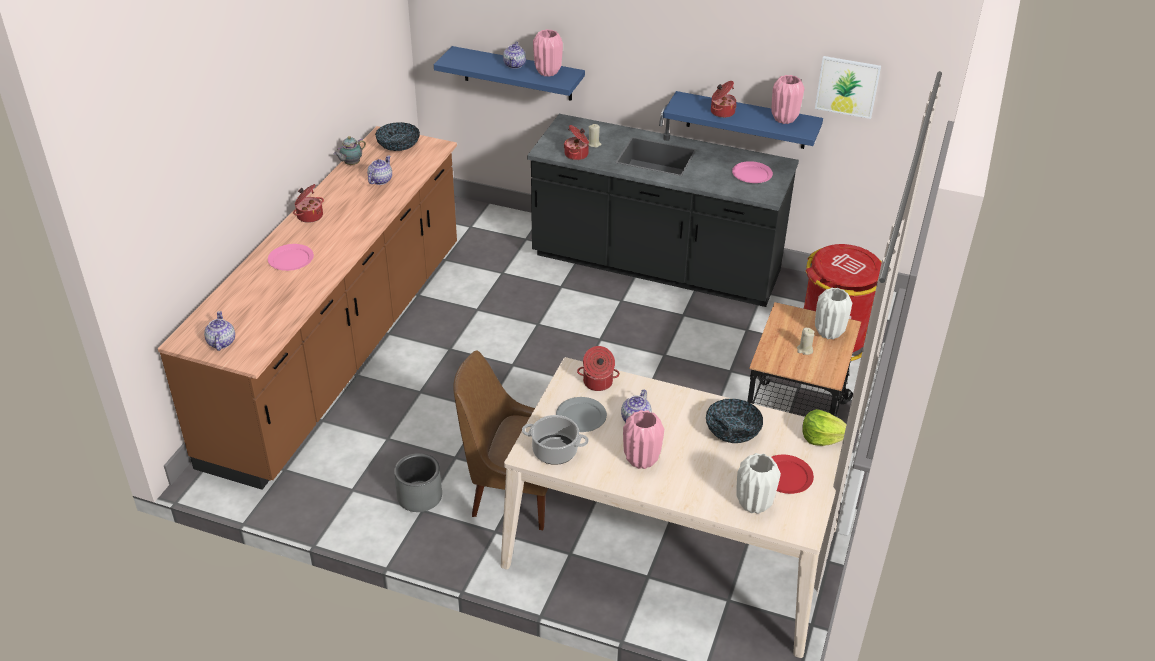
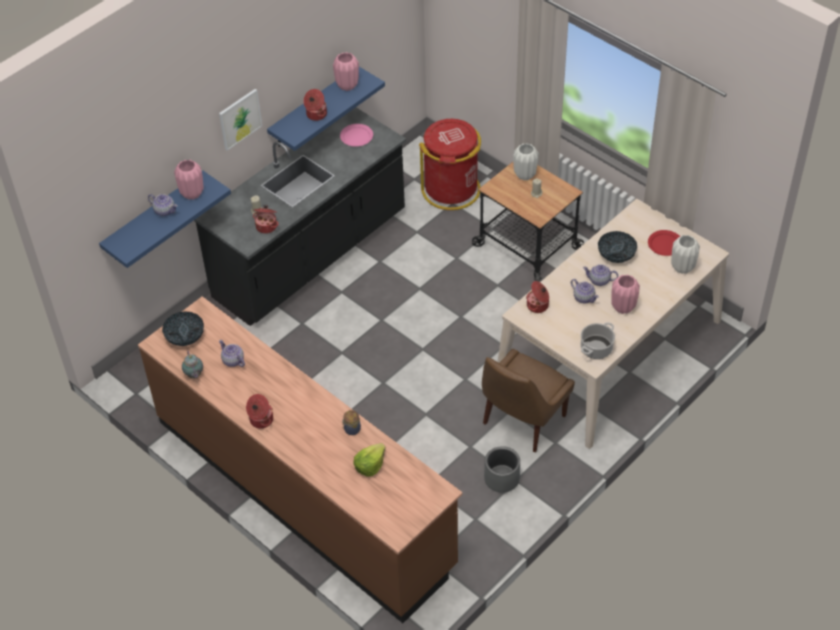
camera: 65 degrees left, 10 degrees up
teapot [204,311,235,351] -> teapot moved to [583,264,618,286]
pink plate [268,244,314,271] -> none
grey plate [556,397,607,432] -> none
lettuce [802,409,847,446] -> lettuce moved to [353,443,386,477]
picture [815,56,881,119] -> picture moved to [219,89,262,151]
none -> jar [342,410,361,435]

